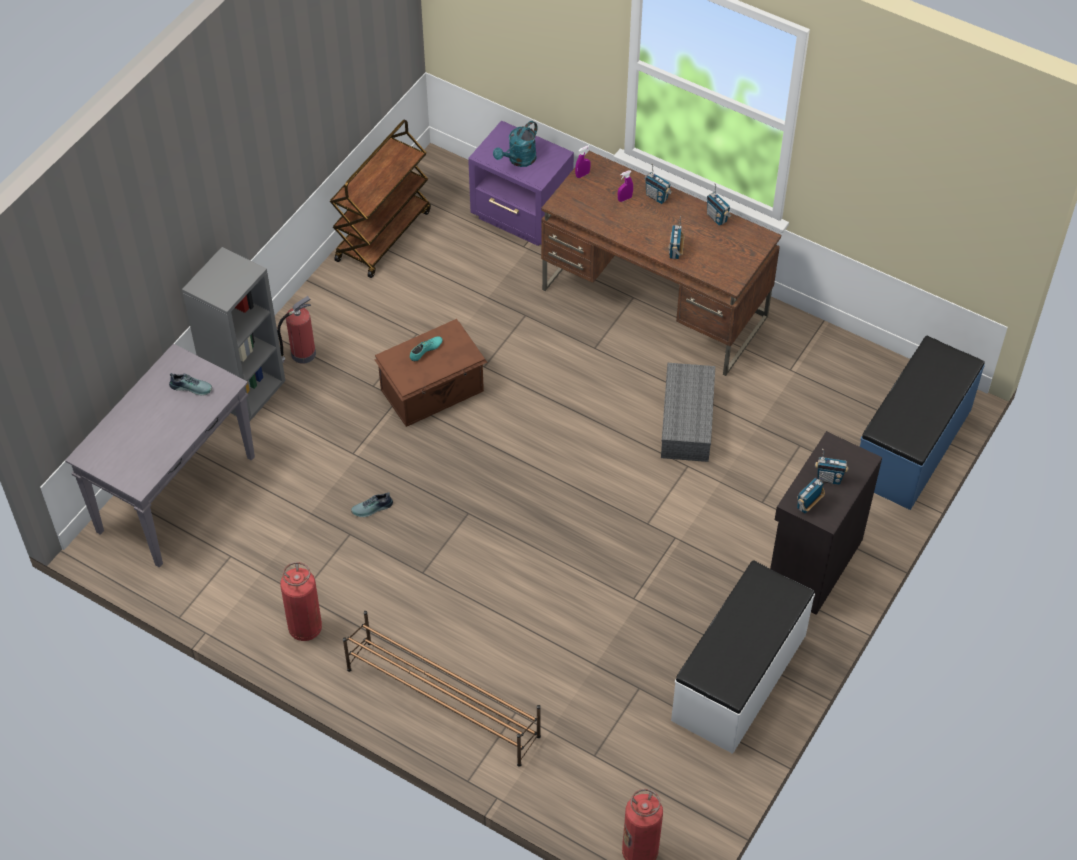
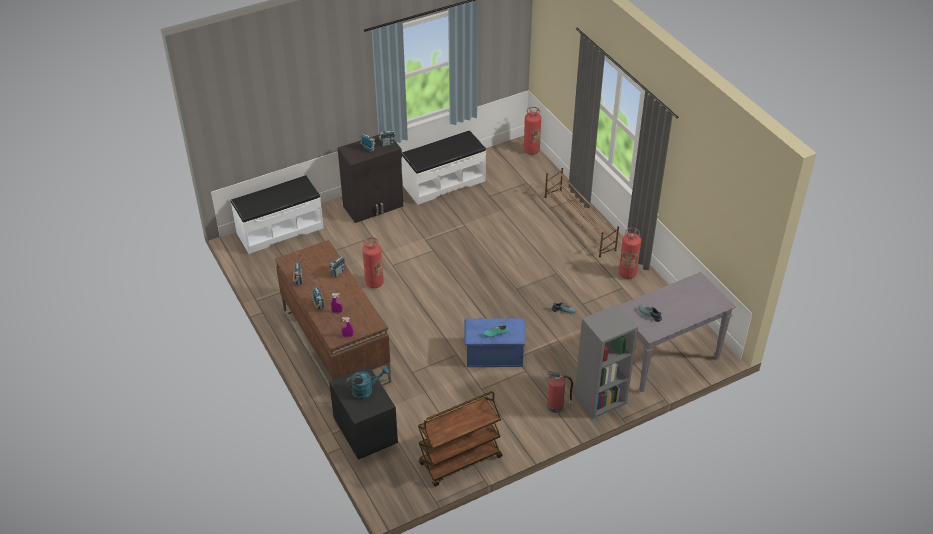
camera: 150 degrees left, 10 degrees down
brown storage box [375,319,488,427] -> blue storage box [464,318,526,367]
purple nightstand [468,120,574,246] -> black nightstand [329,366,398,460]
grey storage box [661,363,715,462] -> fire extinguisher [362,237,384,288]
blue bench [860,336,985,510] -> white bench [230,175,324,254]

